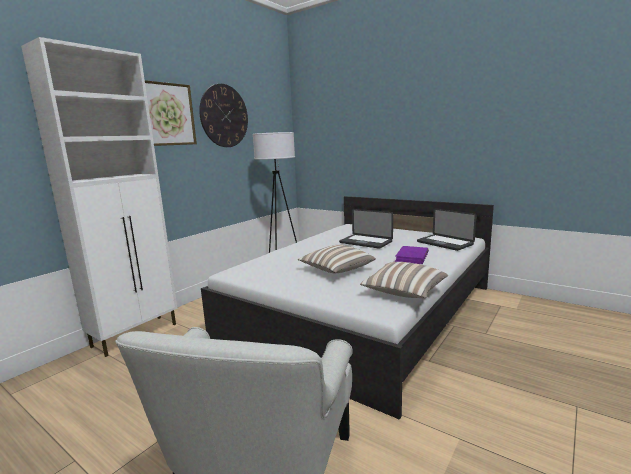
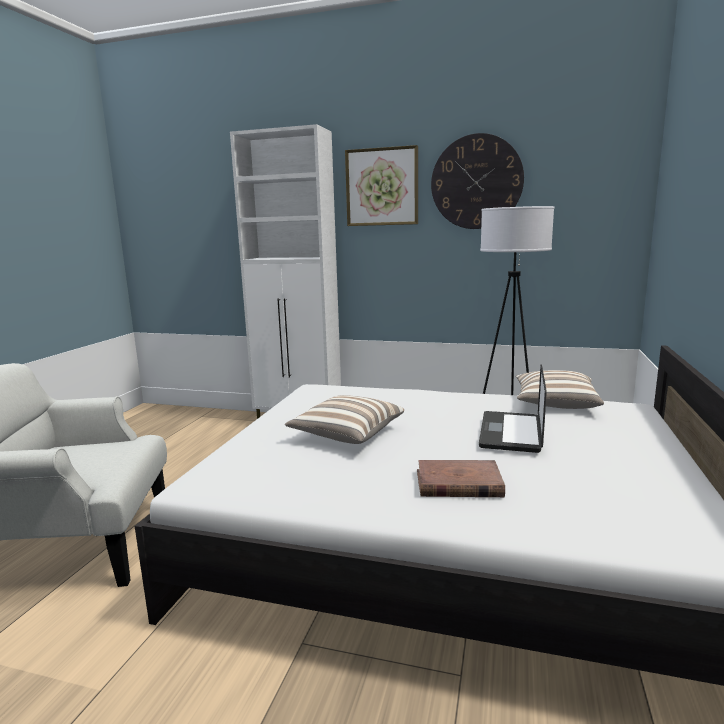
camera: 70 degrees right, 0 degrees up
pillow [360,262,448,299] -> pillow moved to [516,370,604,409]
purple book [395,246,429,264] -> brown book [417,460,505,497]
laptop [417,208,476,251] -> none

